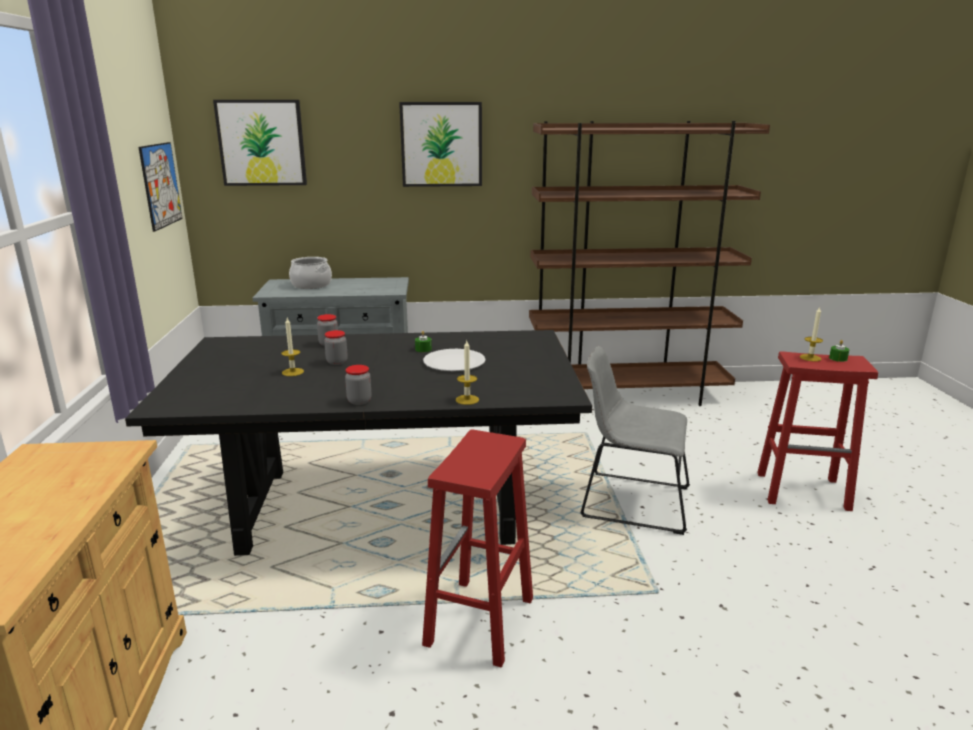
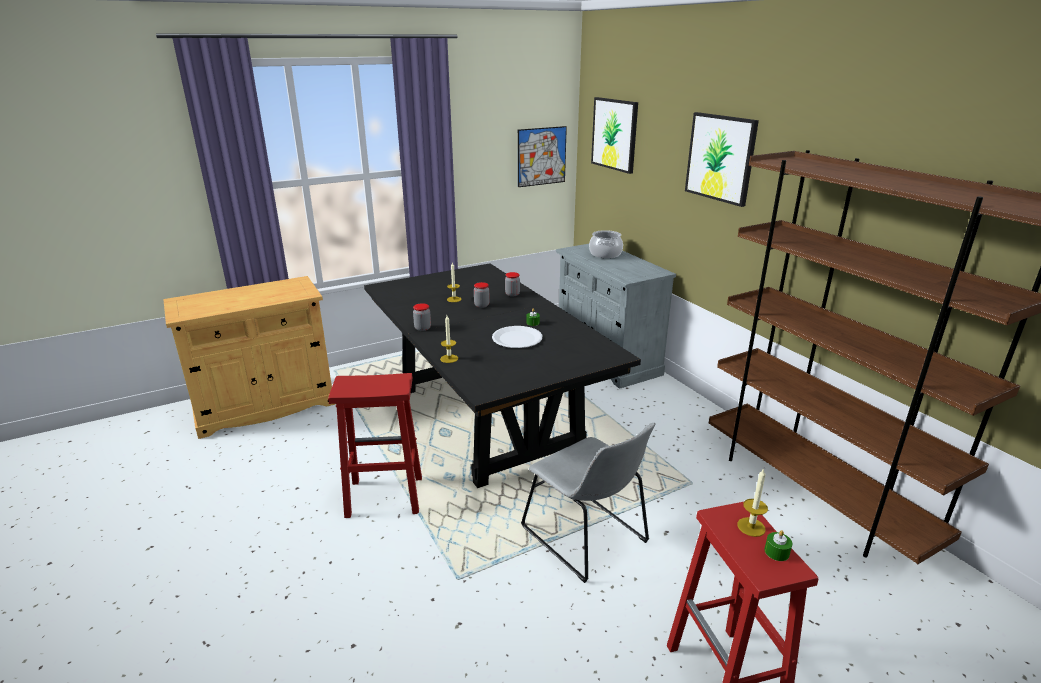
camera: 65 degrees right, 5 degrees up
grey chair [580,346,690,535] -> grey chair turned 150 degrees clockwise [521,423,656,583]

